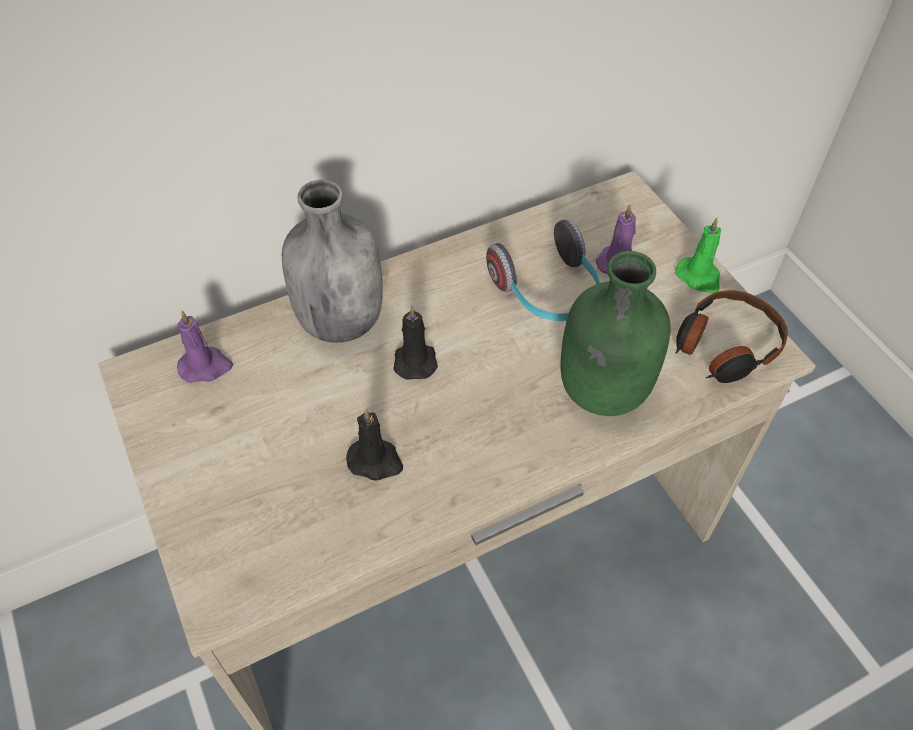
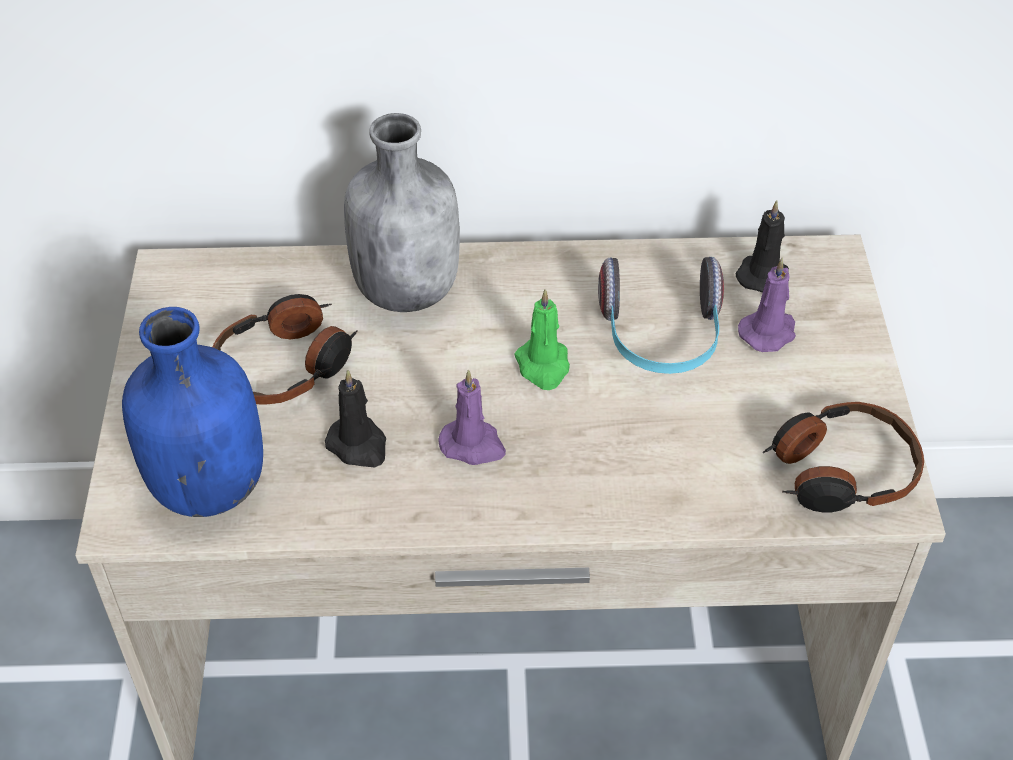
camera: 25 degrees right, 5 degrees down
purple candle [177,311,233,383] -> purple candle moved to [438,370,506,465]
black candle [393,306,438,380] -> black candle moved to [735,200,789,293]
green bottle [560,251,671,416] -> none
green candle [676,218,721,294] -> green candle moved to [514,289,570,390]
none -> blue bottle [122,307,263,517]
none -> headphones [212,294,358,404]

